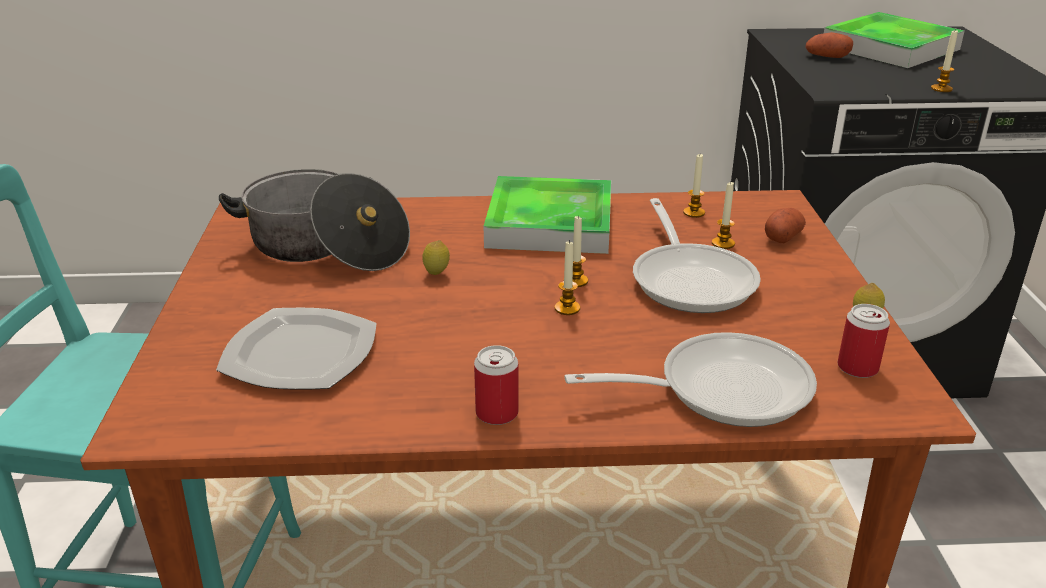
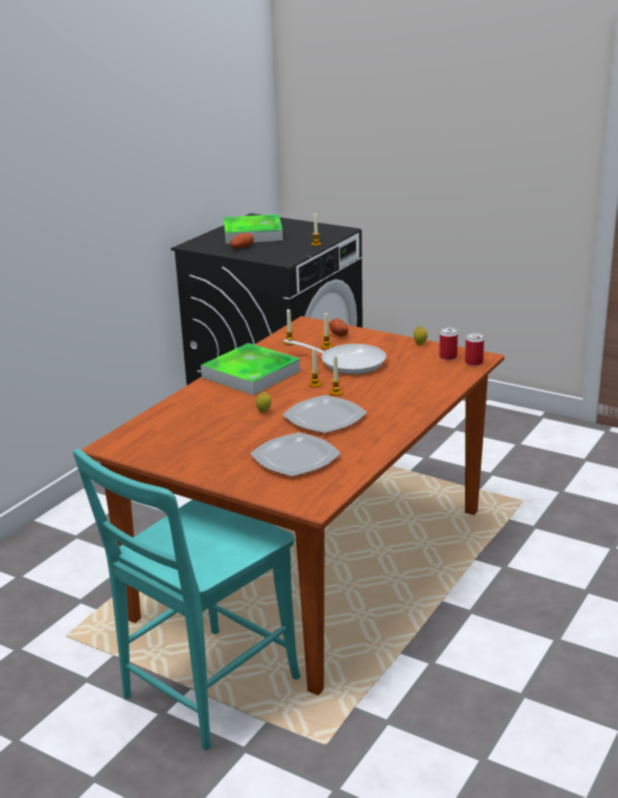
camera: 55 degrees left, 5 degrees down
cooking pot [219,169,410,271] -> none
can [474,345,519,425] -> can moved to [465,333,484,366]
frying pan [564,332,817,427] -> none
none -> plate [282,395,367,433]

